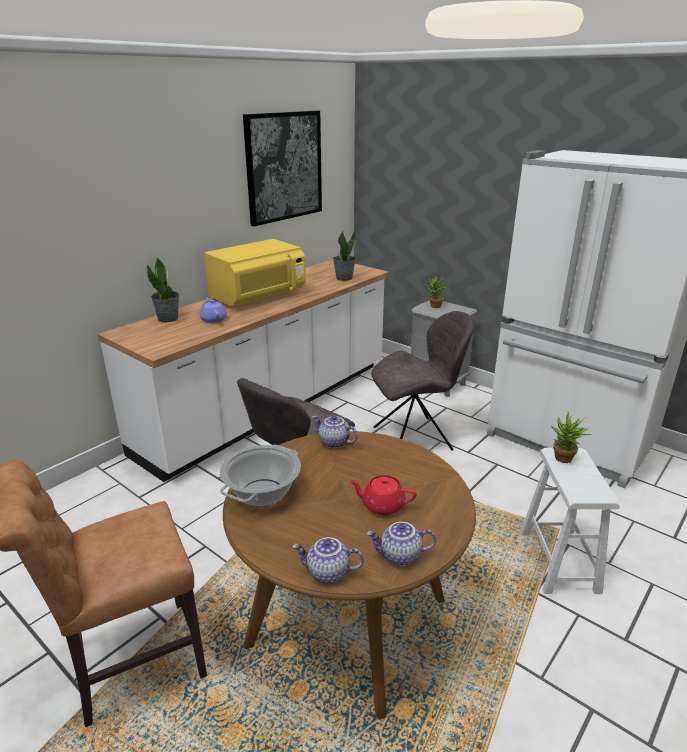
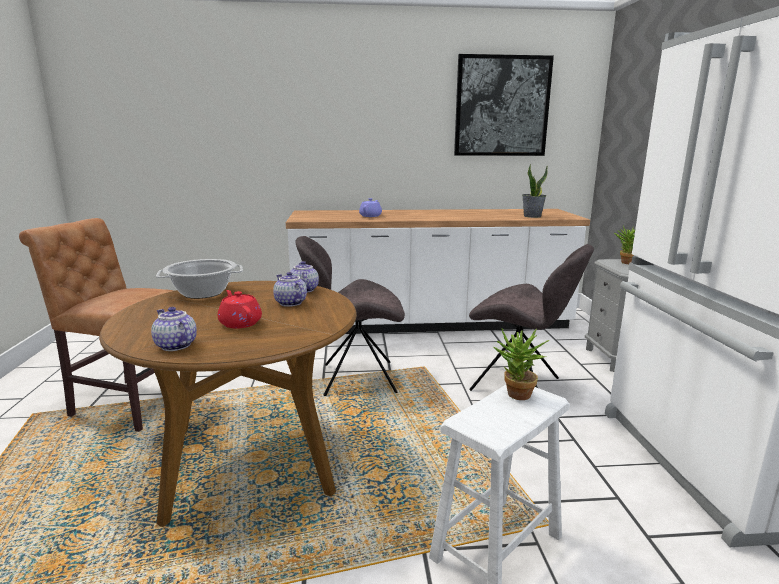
camera: 45 degrees right, 10 degrees down
potted plant [147,257,179,322] -> none
yellow microwave [204,239,306,306] -> none
teapot [292,537,364,583] -> teapot moved to [273,272,307,307]

